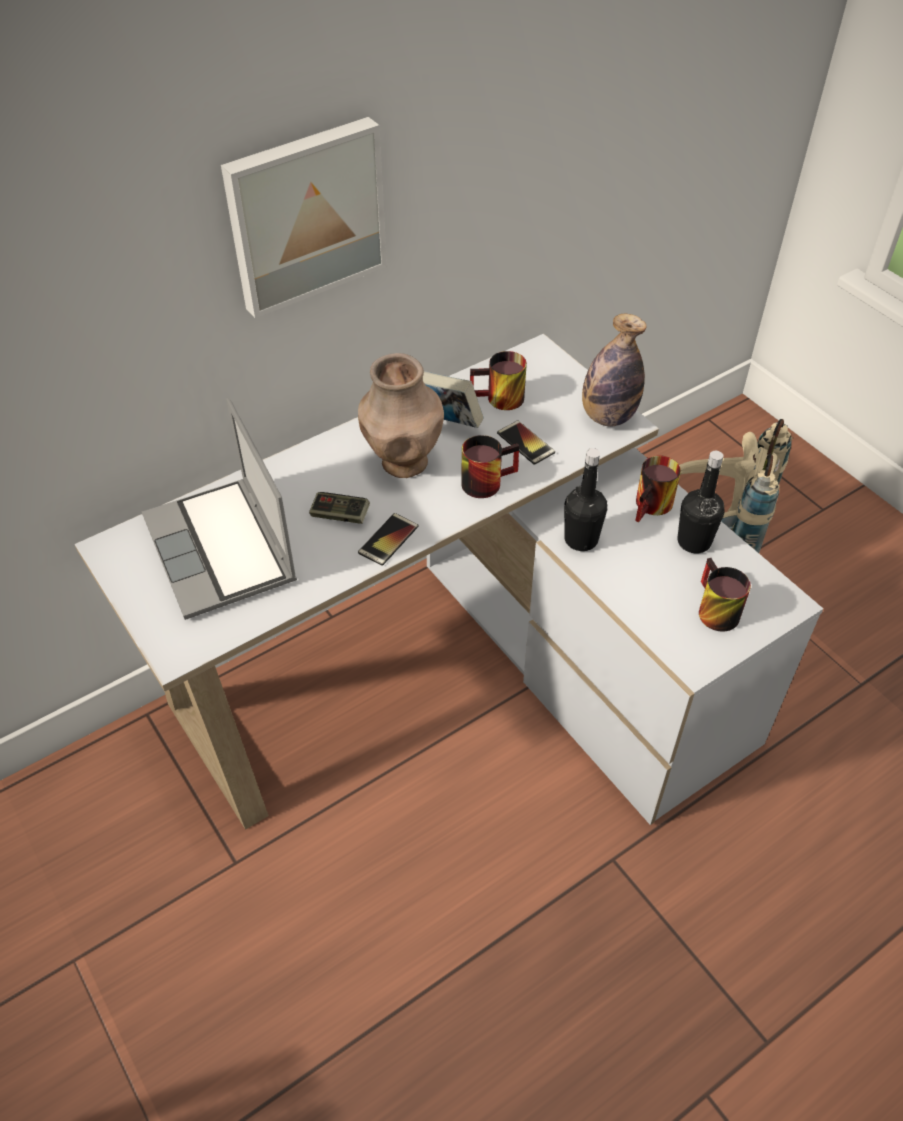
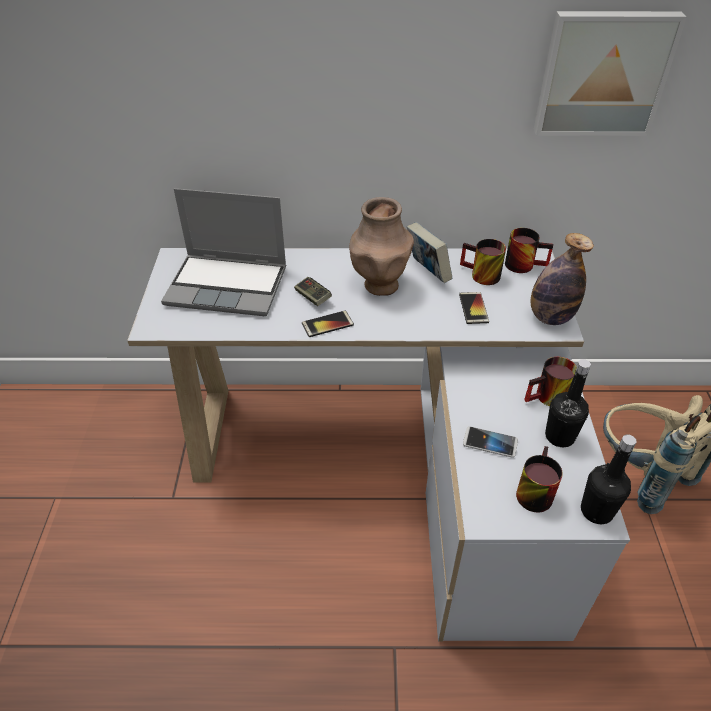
camera: 35 degrees right, 5 degrees down
laptop [142,398,297,620] -> laptop turned 90 degrees counterclockwise [161,188,286,316]
picture [221,117,387,318] -> picture moved to [534,11,687,136]
mug [461,435,519,498] -> mug moved to [505,228,553,273]
black bottle [564,448,607,551] -> black bottle moved to [581,434,636,524]
none -> phone [463,426,518,458]

